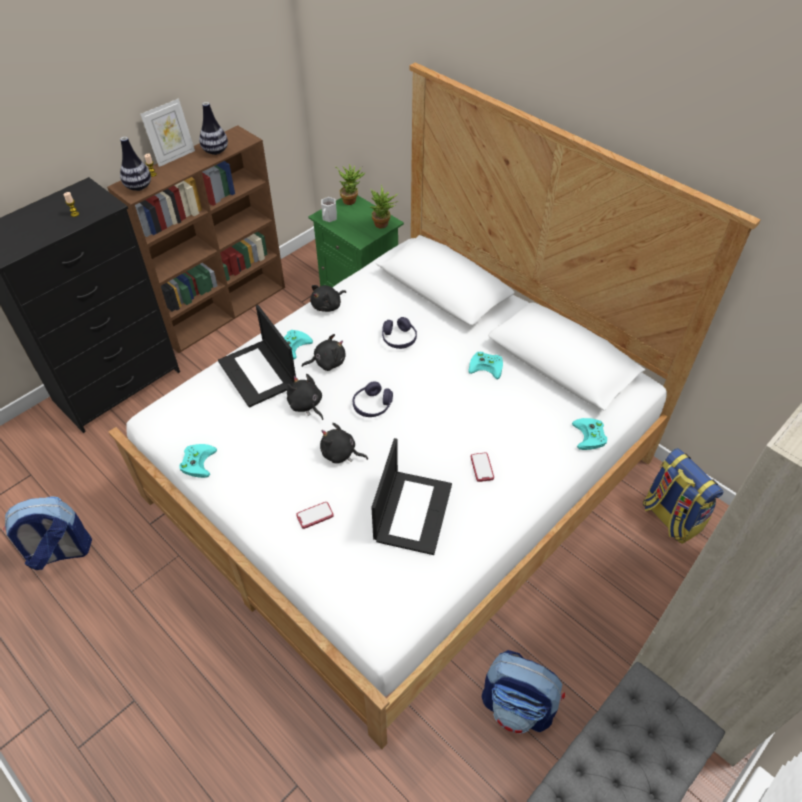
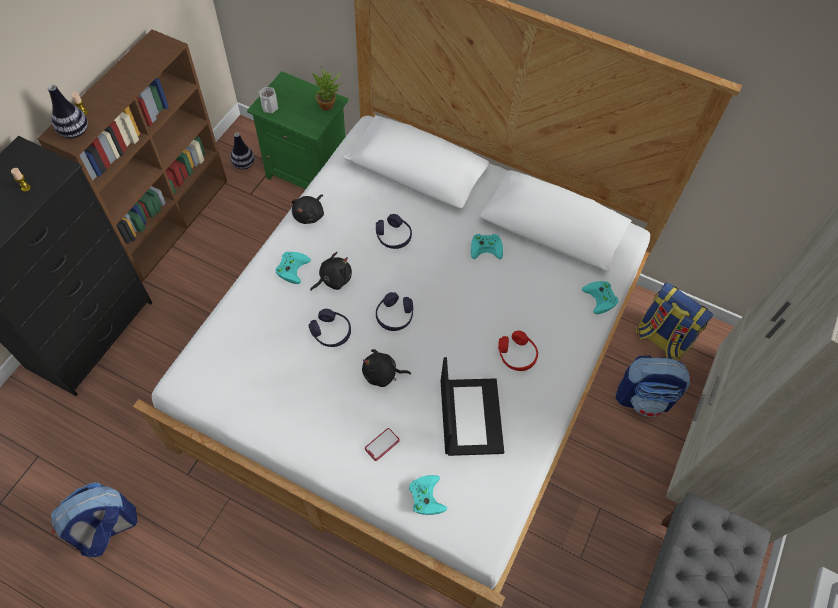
camera: 20 degrees left, 10 degrees up
picture frame [140,98,195,167] -> none
turquoise game controller [179,444,217,478] -> turquoise game controller moved to [409,475,447,515]
vase [199,102,228,155] -> vase moved to [230,132,255,170]
laptop [218,305,296,408] -> none
black plush toy [287,374,323,420] -> purple headphones [308,309,351,347]
potted plant [335,164,366,205] -> none
phone [471,452,494,482] -> red headphones [498,331,538,371]
backpack [482,650,565,733] -> backpack moved to [616,356,691,417]

